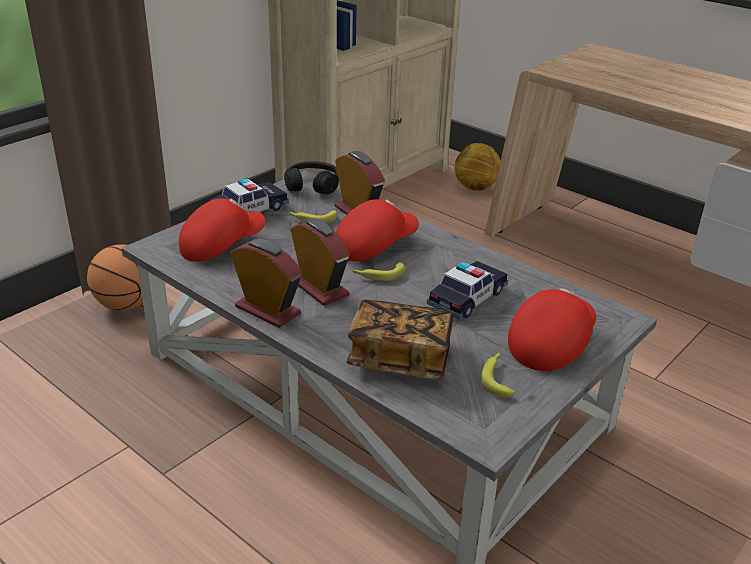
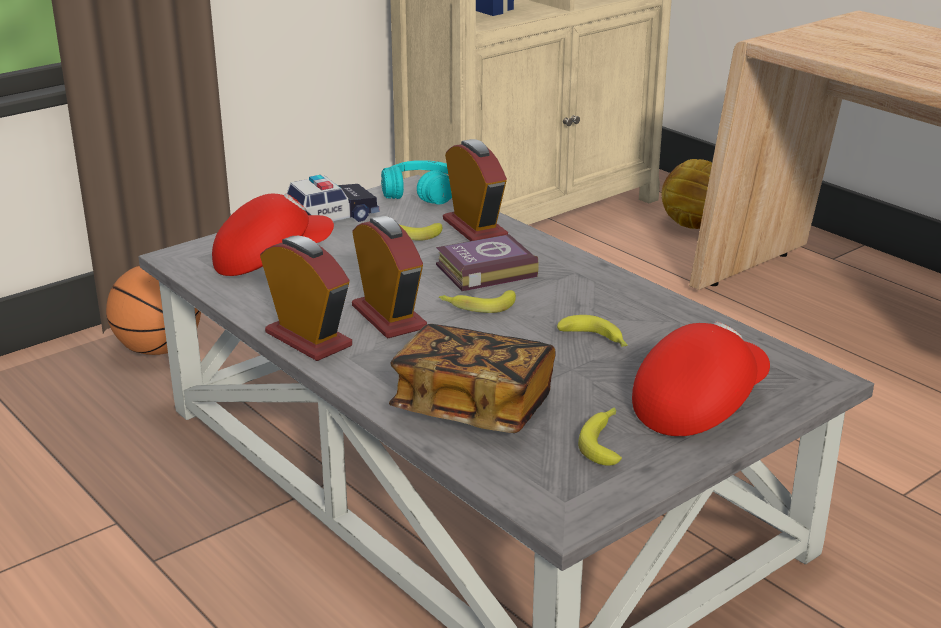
camera: 10 degrees right, 5 degrees down
black headphones [284,161,339,195] -> turquoise headphones [381,160,452,204]
red cap [336,199,419,261] -> book [436,234,538,291]
toy car [427,261,508,319] -> banana [557,315,628,347]

